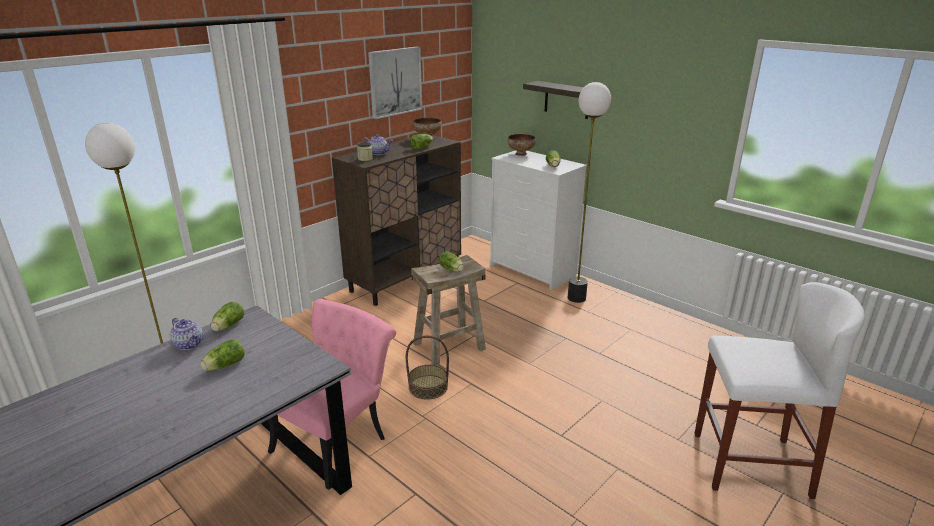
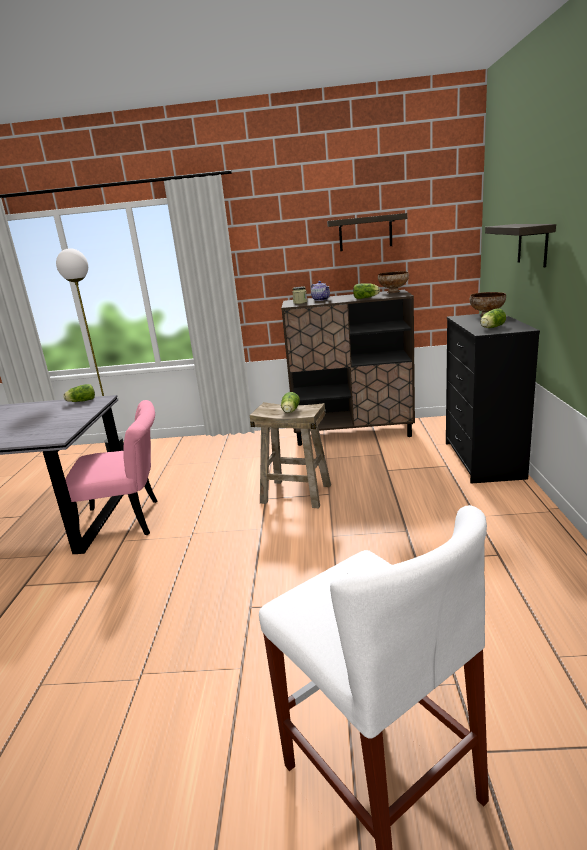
camera: 50 degrees right, 5 degrees down
teapot [170,318,203,350] -> none
lettuce [200,340,245,371] -> none
picture [368,47,422,119] -> shelf [327,213,407,251]
basket [406,336,449,400] -> none
white dresser [490,150,587,290] -> black dresser [446,314,540,484]
floor lamp [568,82,611,303] -> none

